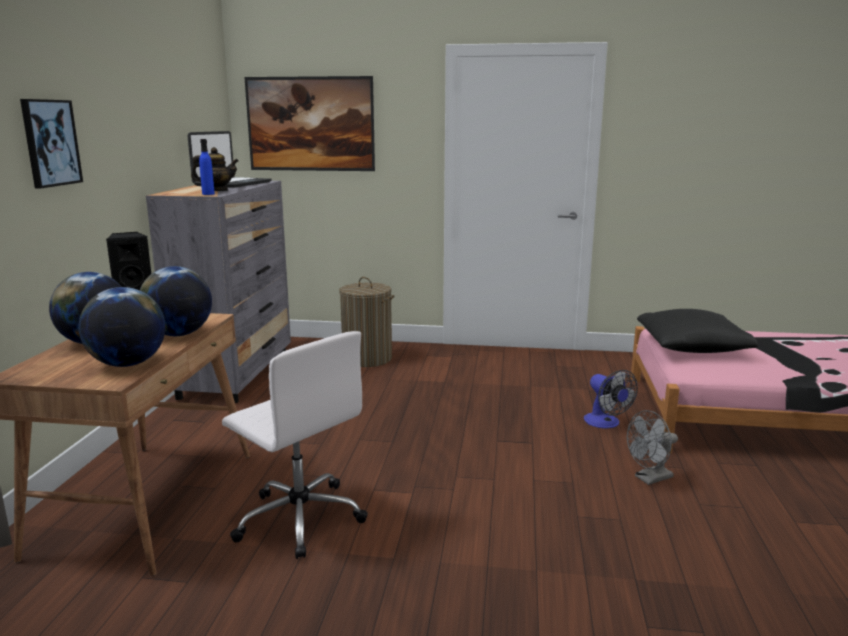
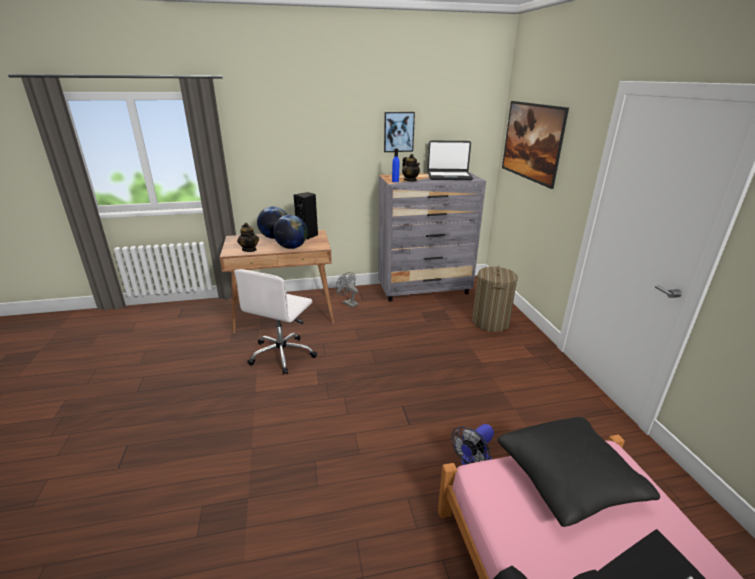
camera: 70 degrees right, 10 degrees up
picture [20,99,83,188] -> picture moved to [384,112,415,152]
globe [79,287,166,367] -> teapot [237,223,259,252]
grey fan [627,410,678,485] -> grey fan moved to [336,272,358,307]

